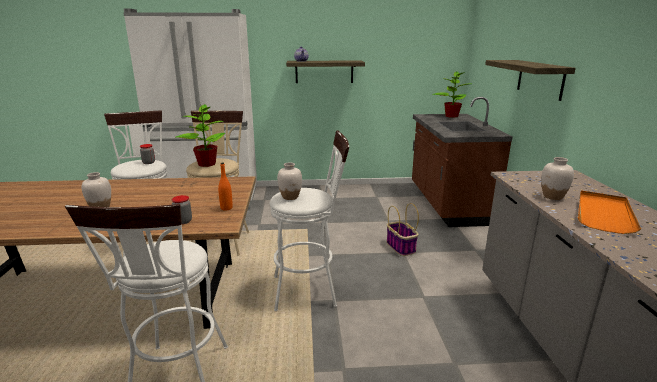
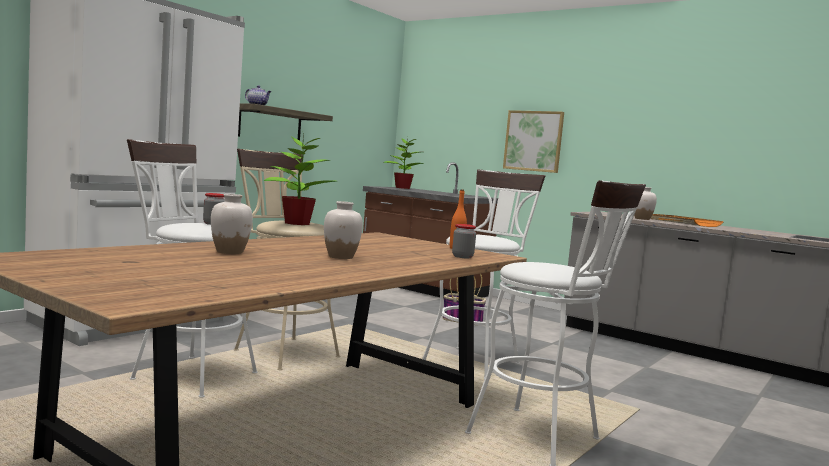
camera: 50 degrees left, 15 degrees down
white vase [277,162,302,200] -> white vase moved to [211,194,253,254]
shelf [485,60,576,101] -> picture [503,110,564,173]

